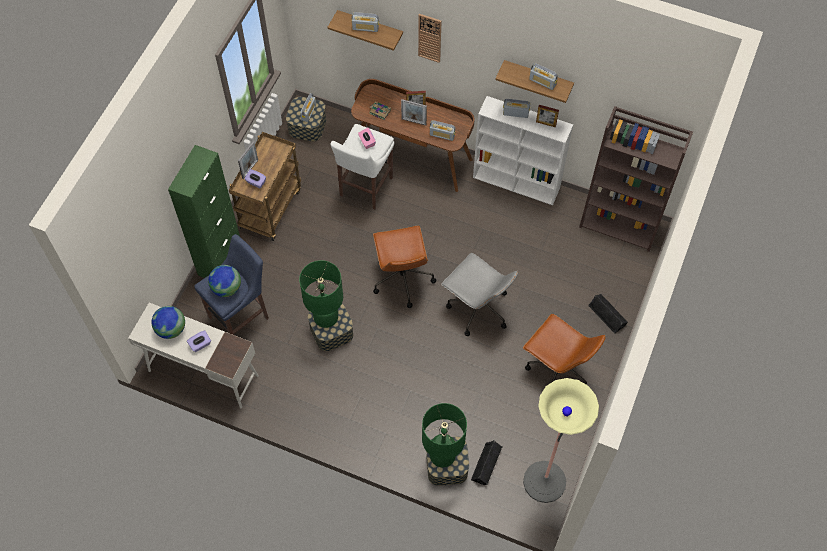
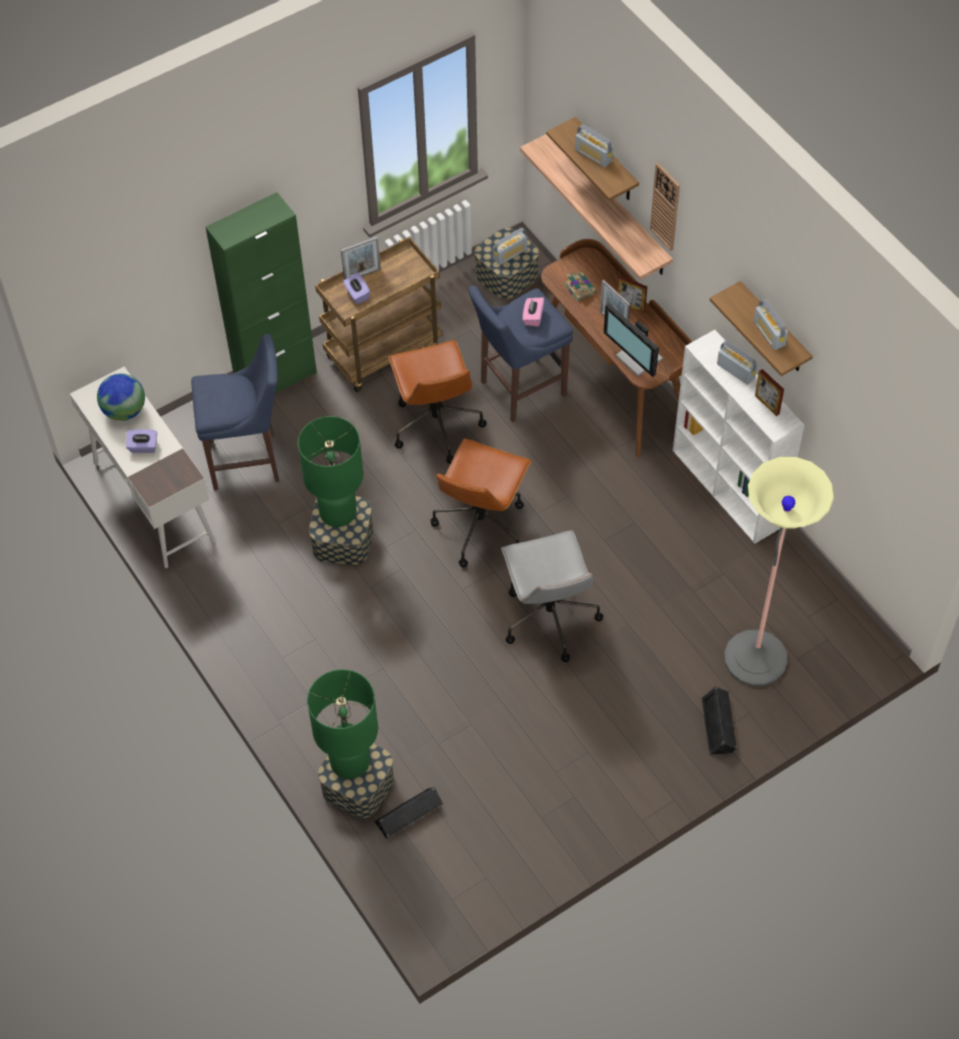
camera: 35 degrees right, 5 degrees down
globe [208,265,241,297] -> none
white stool [330,124,394,210] -> blue stool [468,285,573,422]
radio [429,120,456,141] -> monitor [604,303,663,377]
brown office chair [523,314,606,385] -> brown office chair moved to [388,340,487,464]
floor lamp [523,378,599,503] -> floor lamp moved to [724,457,834,686]
brown bookcase [579,106,693,252] -> none
none -> shelf [520,134,673,280]

